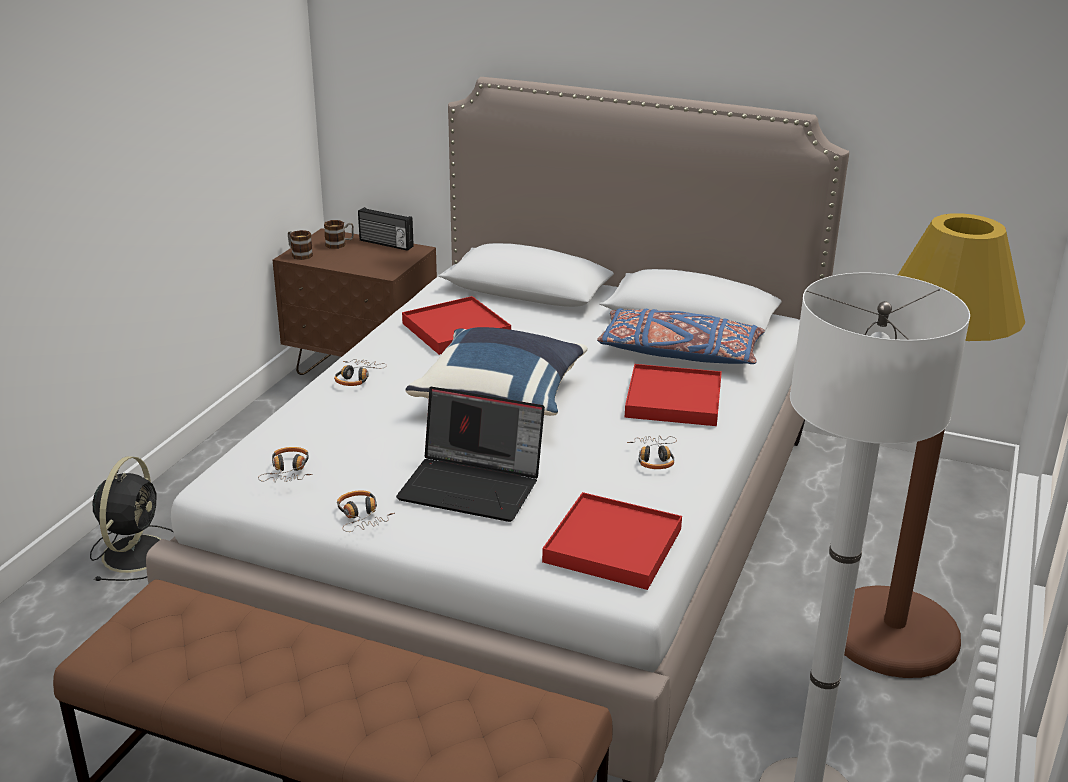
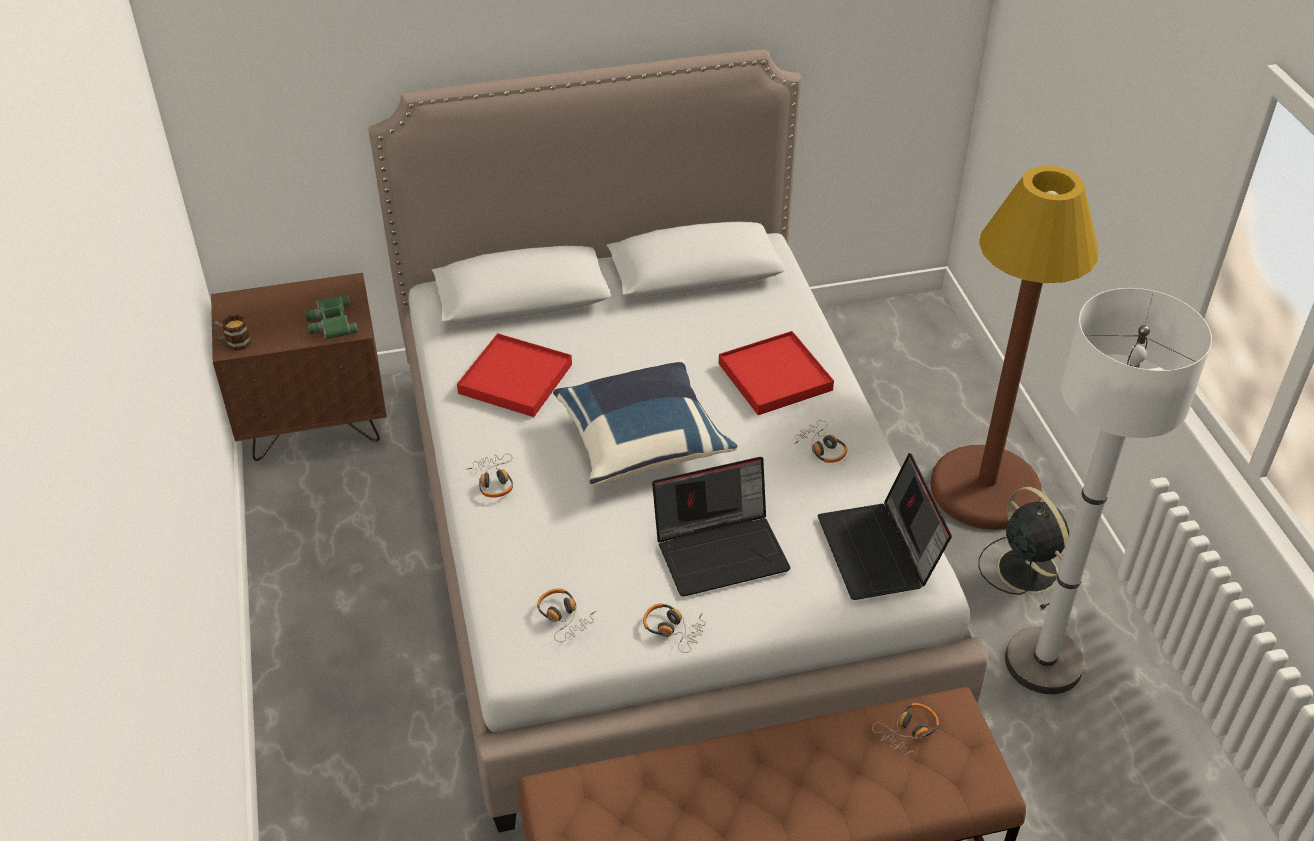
camera: 35 degrees left, 15 degrees up
black fan [90,456,174,581] -> black fan moved to [978,487,1069,609]
mug [324,220,354,249] -> none
radio [358,207,414,251] -> none
red tray [542,492,682,590] -> laptop [817,453,952,600]
blue pillow [597,308,765,364] -> none
none -> green binoculars [304,296,358,340]
none -> headphones [872,703,939,756]

